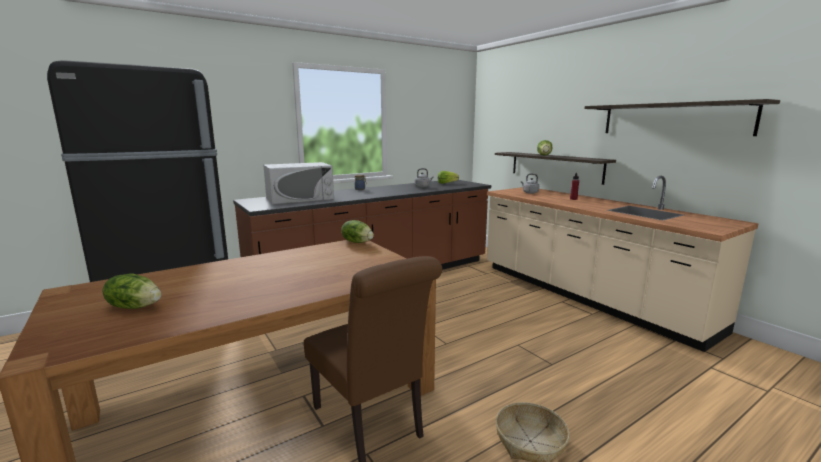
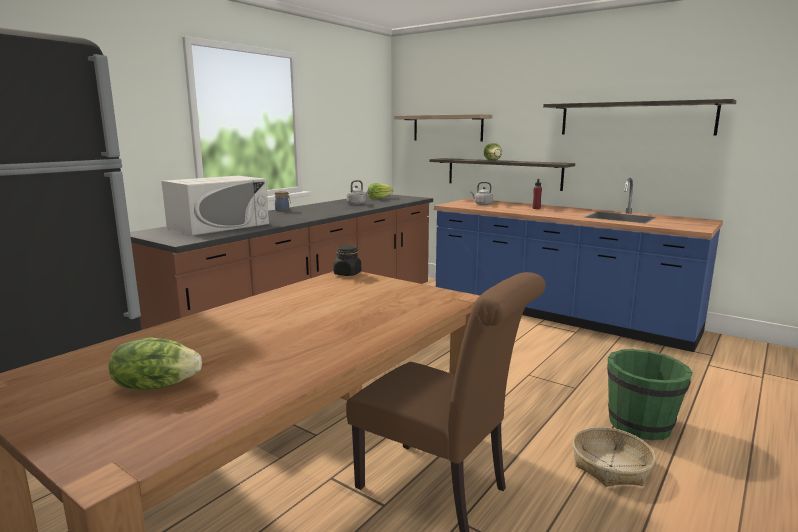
camera: 20 degrees left, 0 degrees up
lettuce [341,220,374,243] -> black jar [333,245,361,276]
beige counter [487,176,759,352] -> blue counter [434,178,723,352]
none -> shelf [394,114,493,142]
none -> green bucket [607,349,693,440]

